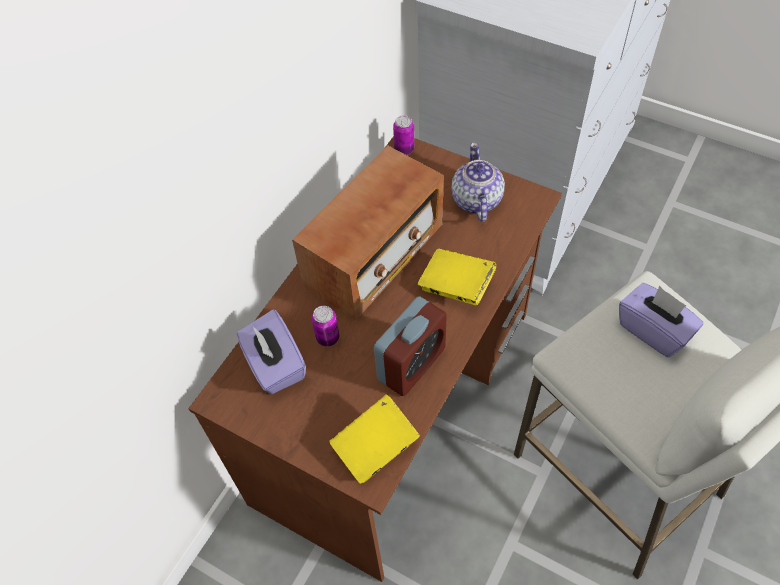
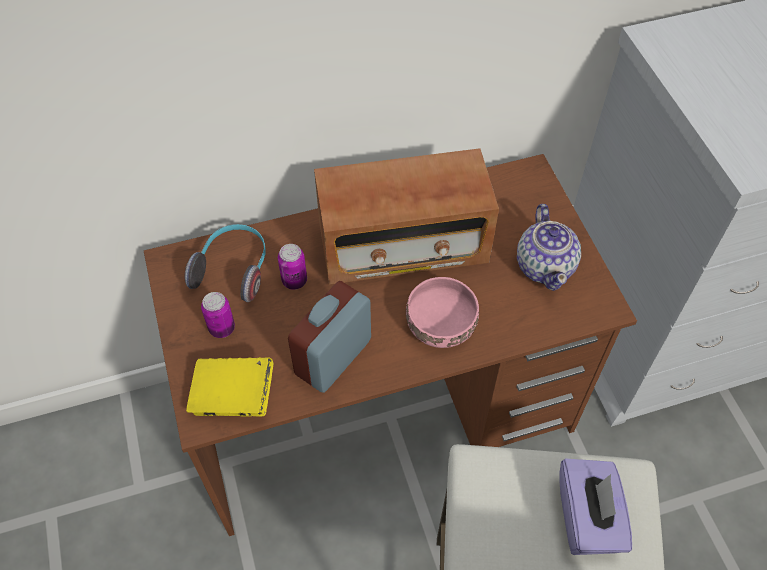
camera: 40 degrees right, 0 degrees up
purple tissue box [236,310,306,394] -> headphones [184,224,266,302]
alarm clock [374,296,447,396] -> alarm clock turned 135 degrees clockwise [288,281,371,393]
can [393,115,415,155] -> can moved to [201,292,235,338]
yellow book [418,248,496,306] -> pink bowl [406,277,479,348]
teapot [451,142,505,222] -> teapot turned 135 degrees clockwise [517,204,581,291]

